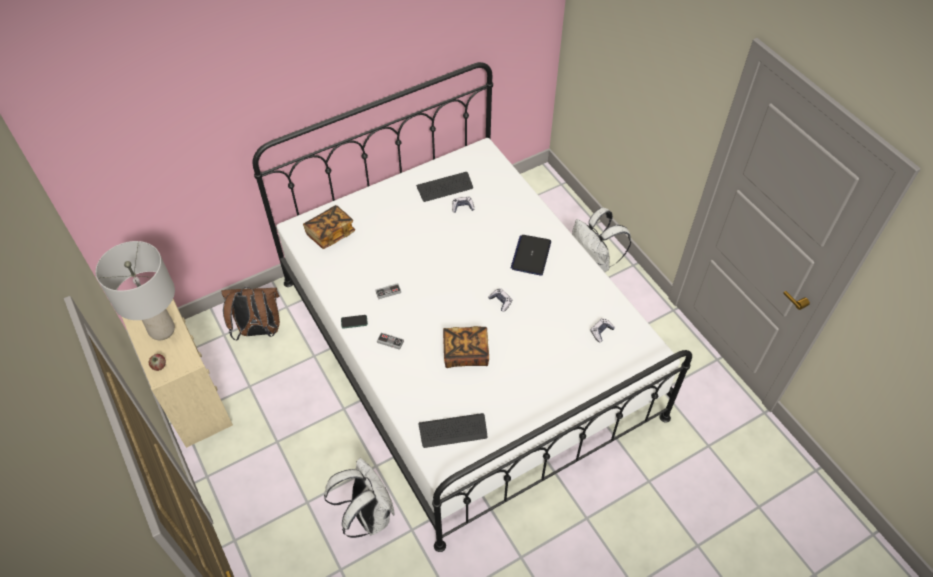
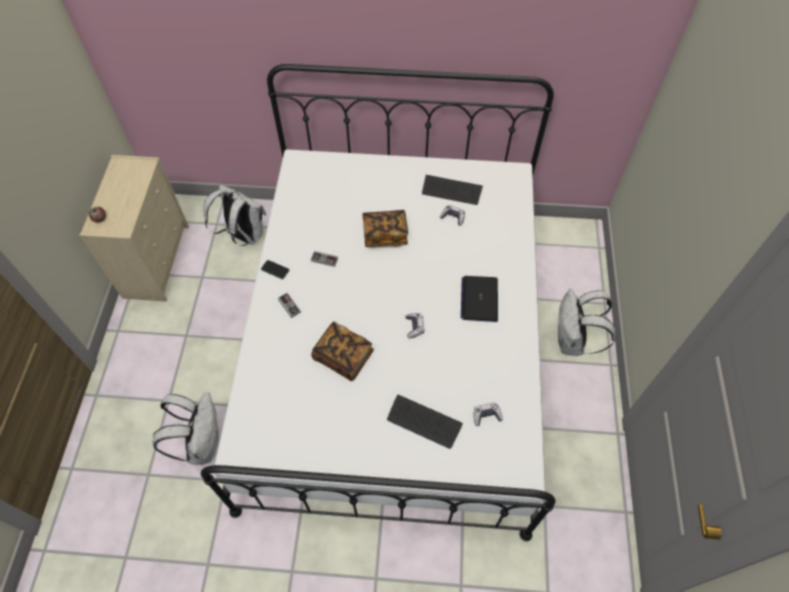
camera: 35 degrees right, 5 degrees up
grey table lamp [96,241,175,340] -> none
brown backpack [221,287,280,340] -> white backpack [203,185,266,246]
book [303,205,355,249] -> book moved to [362,210,408,248]
keyboard [418,413,487,448] -> keyboard moved to [387,395,463,449]
laptop [511,235,551,276] -> laptop turned 45 degrees counterclockwise [461,276,498,322]

